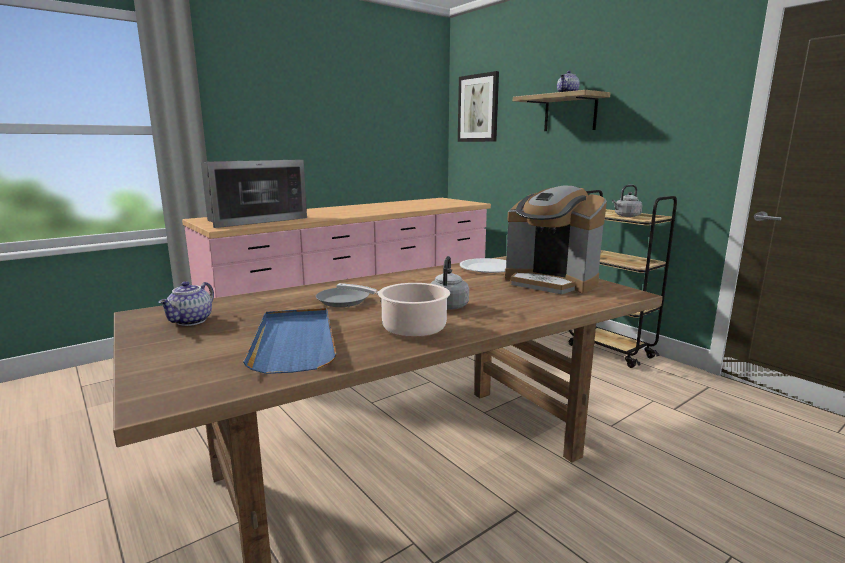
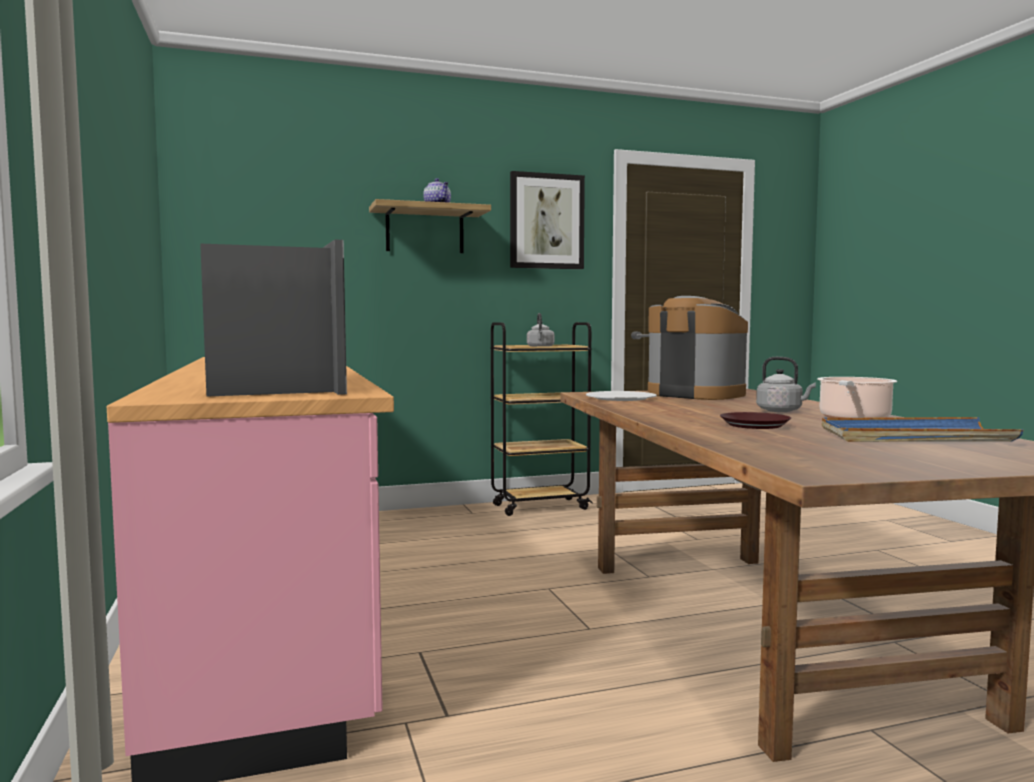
camera: 70 degrees left, 10 degrees down
teapot [158,281,214,326] -> none
grey plate [316,288,369,307] -> brown plate [720,412,791,429]
picture [458,71,499,142] -> picture moved to [510,171,585,269]
coffee machine [505,186,607,294] -> coffee machine turned 105 degrees counterclockwise [648,296,748,400]

